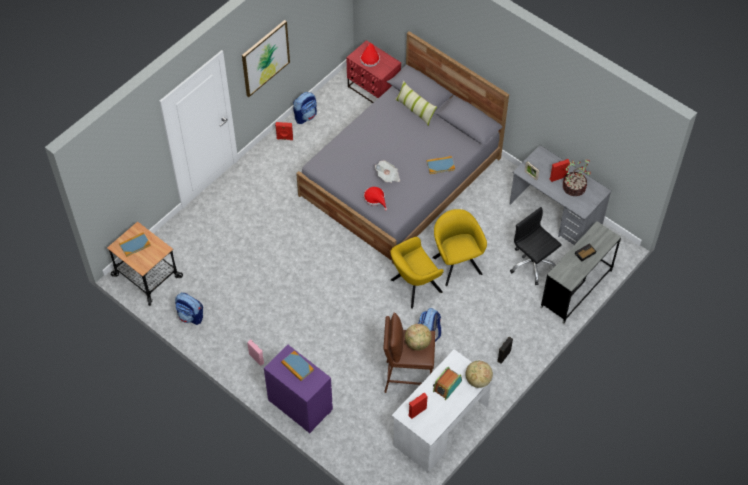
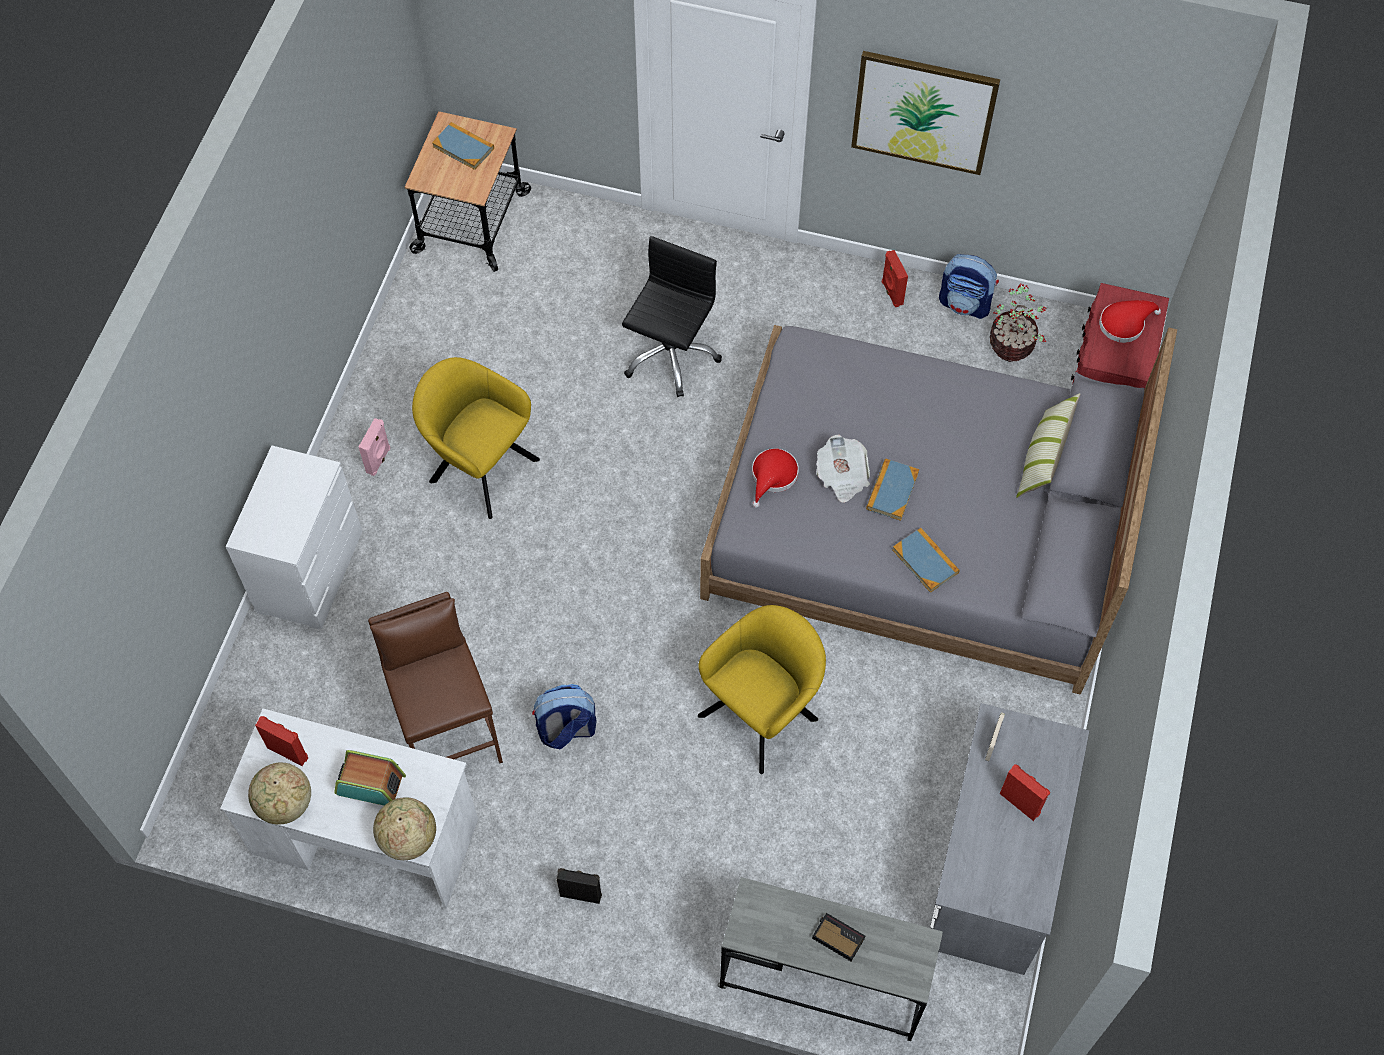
camera: 65 degrees right, 5 degrees up
backpack [175,293,203,325] -> none
purple dresser [264,345,333,433] -> white dresser [226,445,362,629]
book [281,351,314,381] -> book moved to [866,459,919,521]
yellow armchair [390,237,444,309] -> yellow armchair moved to [412,357,540,519]
globe [405,324,432,350] -> globe moved to [248,763,311,825]
black office chair [510,207,562,285] -> black office chair moved to [622,236,722,397]
potted plant [563,160,591,196] -> potted plant moved to [990,283,1046,362]

